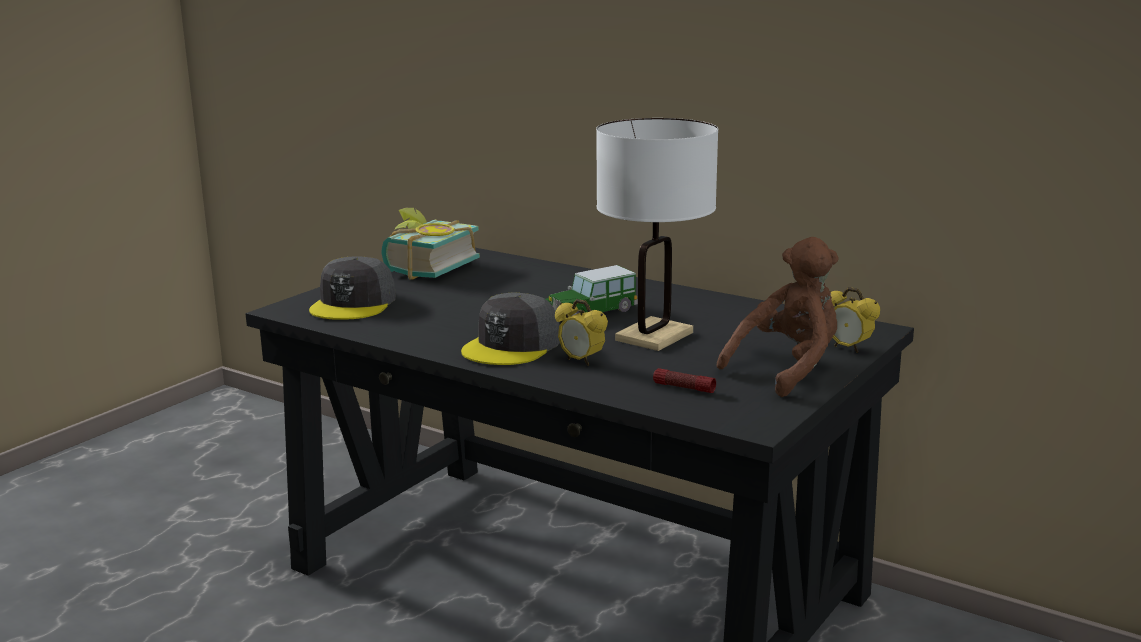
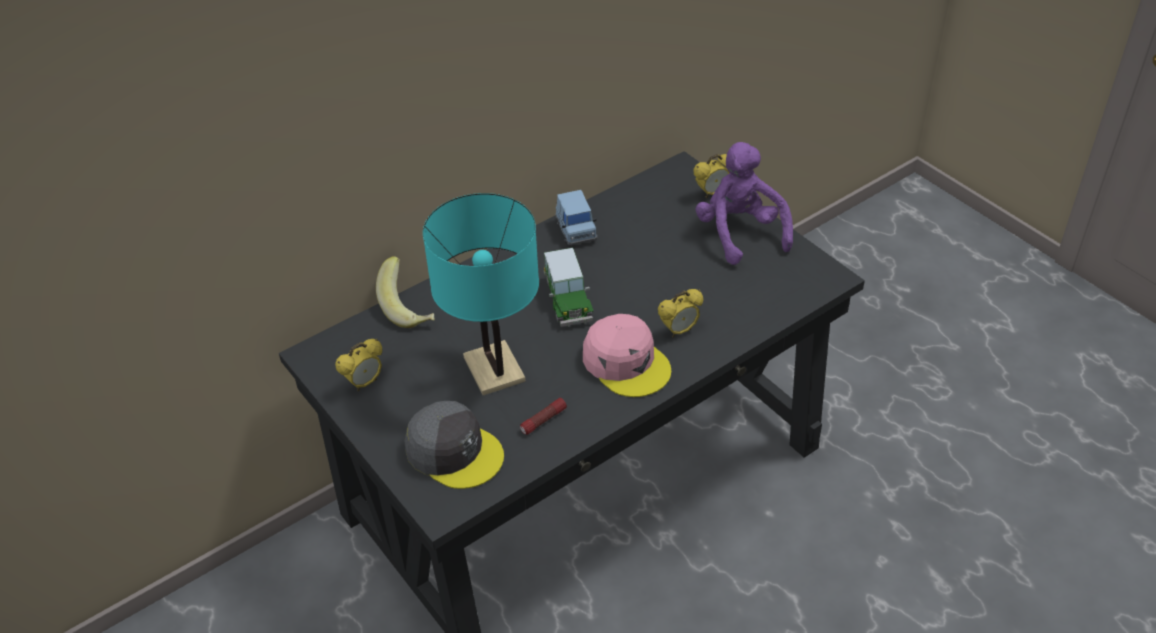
camera: 70 degrees left, 25 degrees up
book [381,208,480,280] -> alarm clock [335,339,382,391]
grey cap [461,292,560,365] -> pink cap [583,314,671,397]
white table lamp [596,118,718,351] -> none
flashlight [653,368,716,393] -> flashlight moved to [520,398,567,435]
brown plush toy [717,237,839,397] -> purple plush toy [695,142,793,265]
none -> banana [376,256,434,328]
none -> turquoise table lamp [423,193,539,395]
none -> blue toy car [555,190,597,245]

